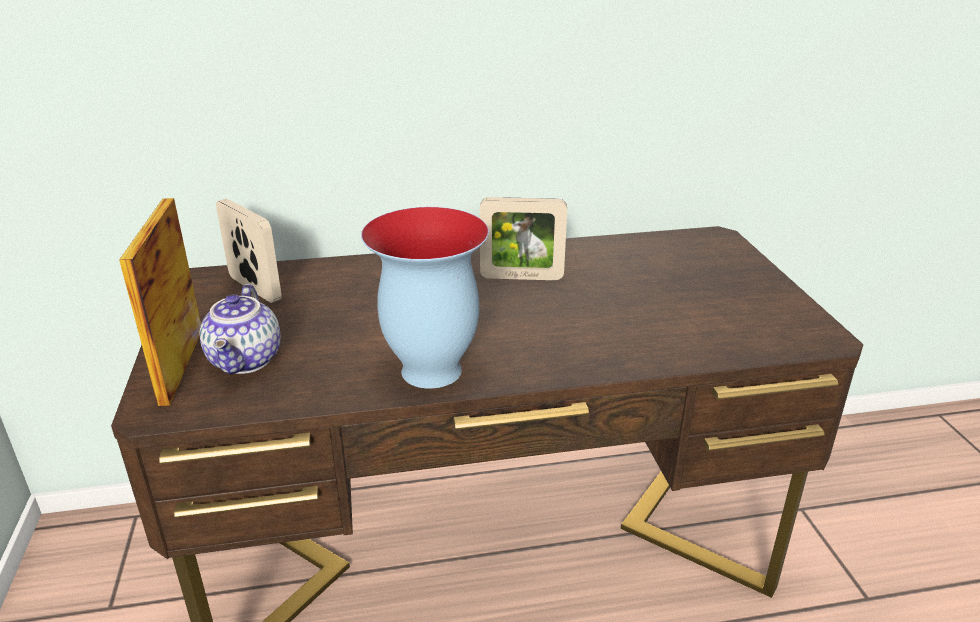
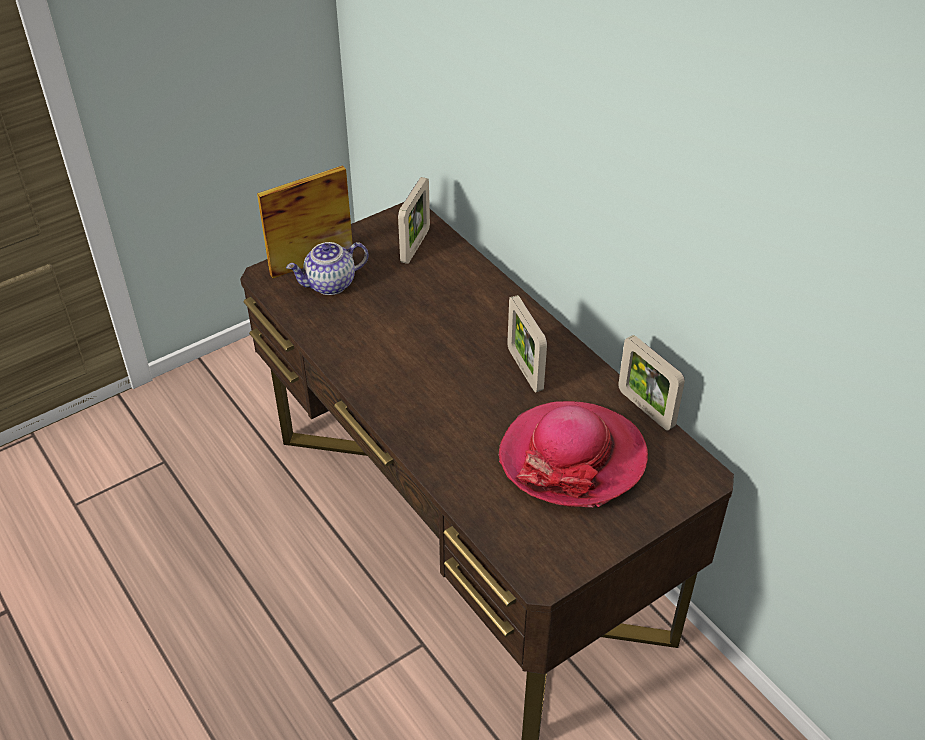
camera: 65 degrees right, 15 degrees up
vase [361,207,489,389] -> none
none -> hat [499,401,648,507]
none -> picture frame [618,335,685,431]

